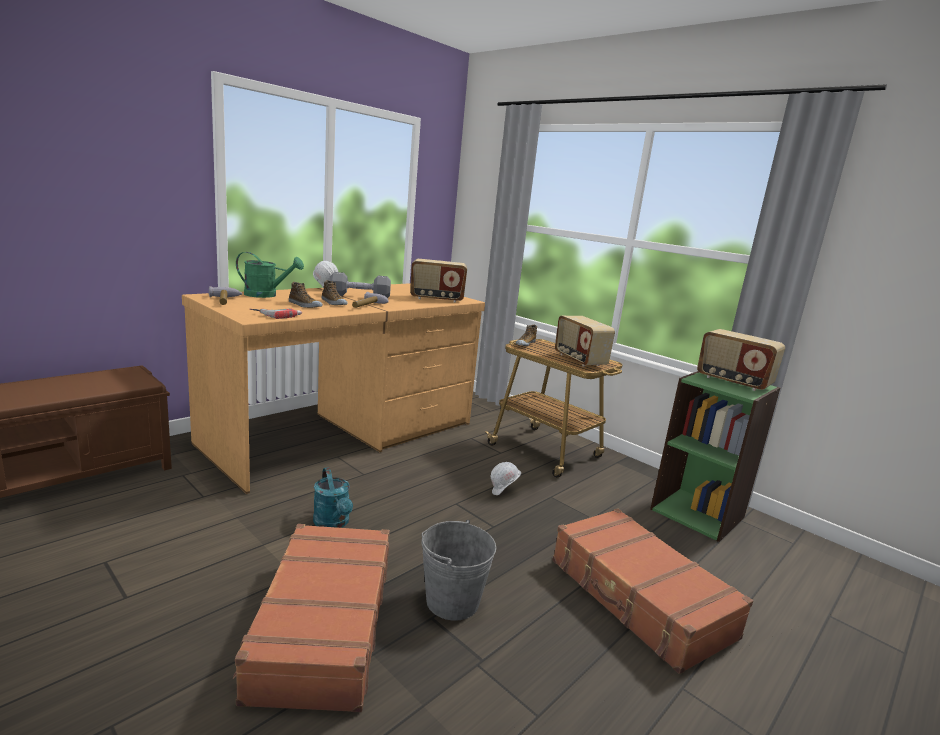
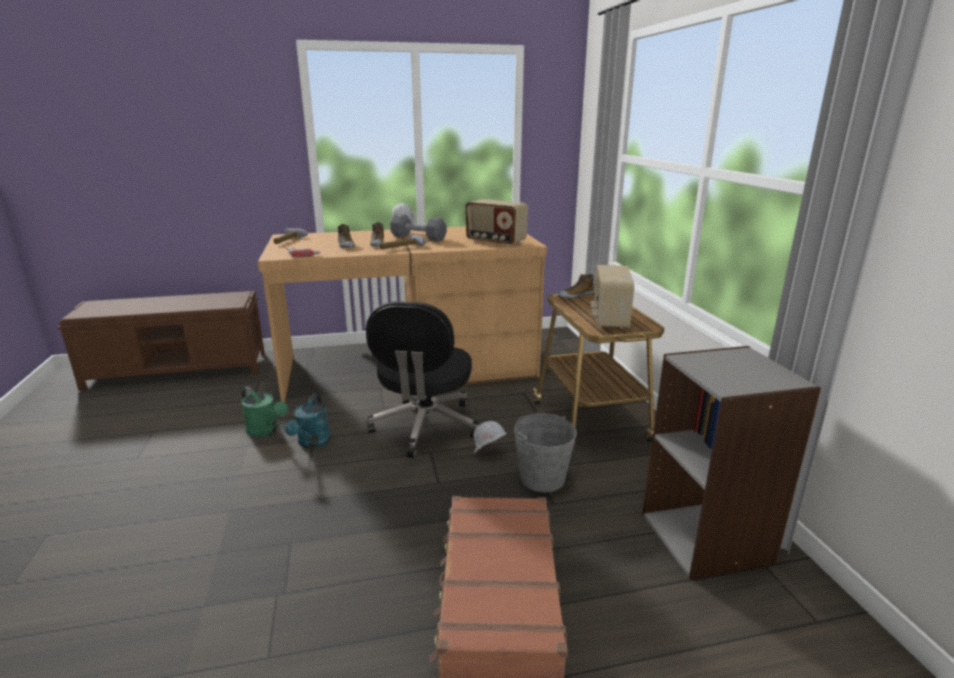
camera: 35 degrees right, 5 degrees up
brown suitcase [233,524,390,712] -> none
green watering can [236,252,304,298] -> green watering can moved to [241,386,288,437]
grey bucket [421,520,496,621] -> grey bucket moved to [514,413,577,492]
green bookcase [650,371,780,542] -> grey bookcase [642,346,821,580]
radio [697,329,785,391] -> none
none -> black office chair [366,301,479,459]

